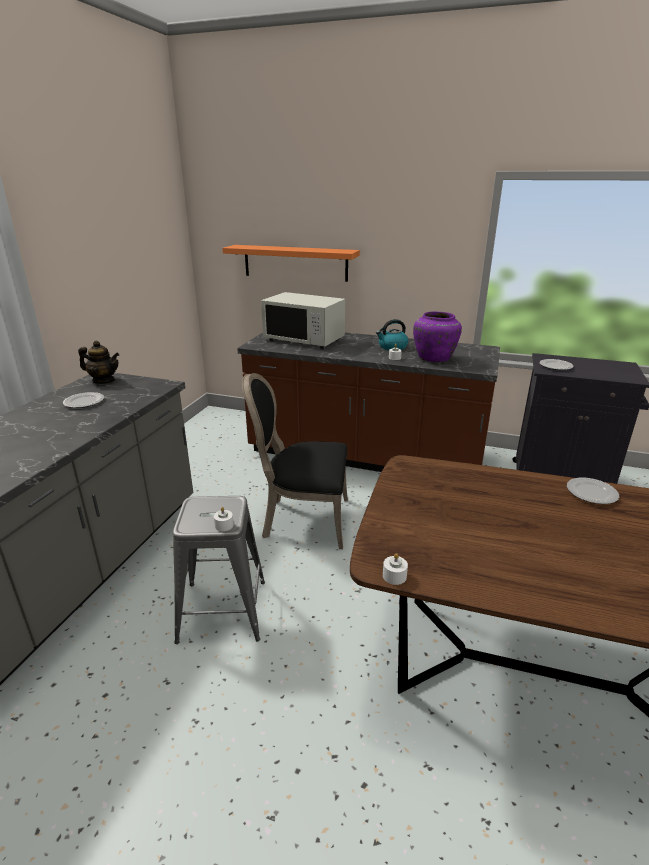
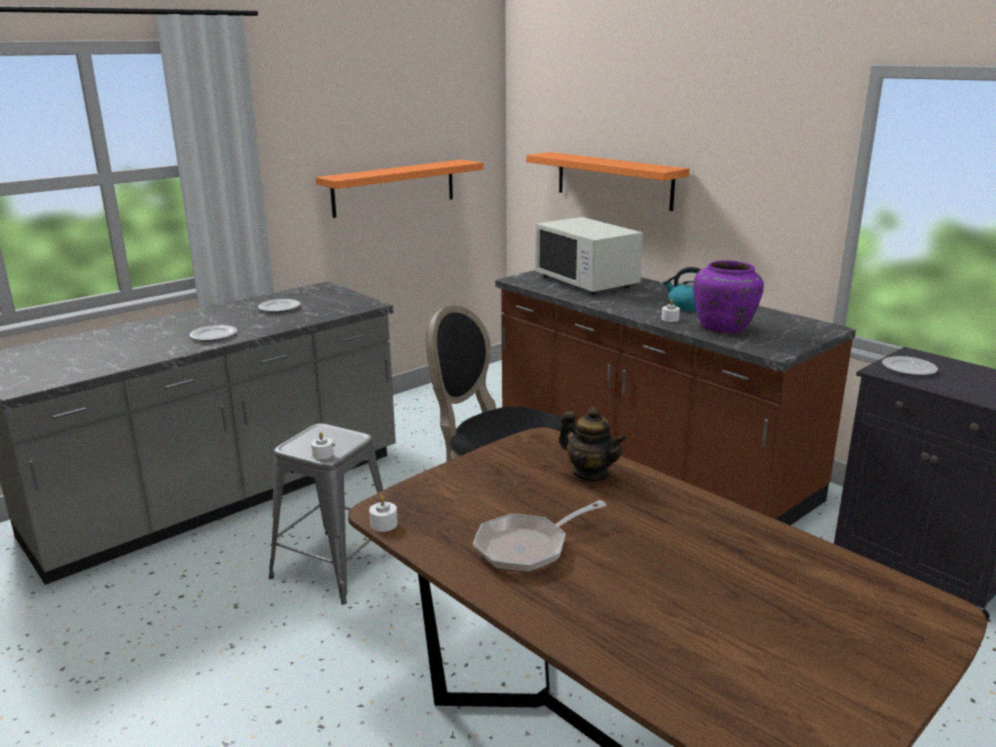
camera: 30 degrees right, 5 degrees down
teapot [78,341,119,384] -> teapot moved to [559,407,627,481]
plate [567,477,619,504] -> plate moved to [190,325,237,341]
none -> orange shelf [315,160,484,218]
none -> frying pan [473,500,607,573]

